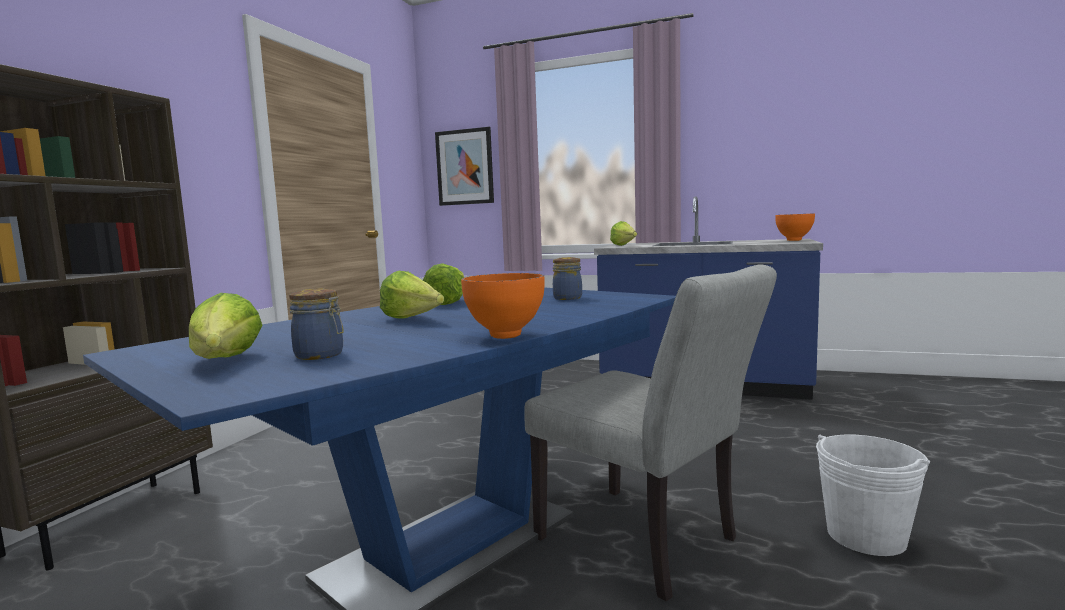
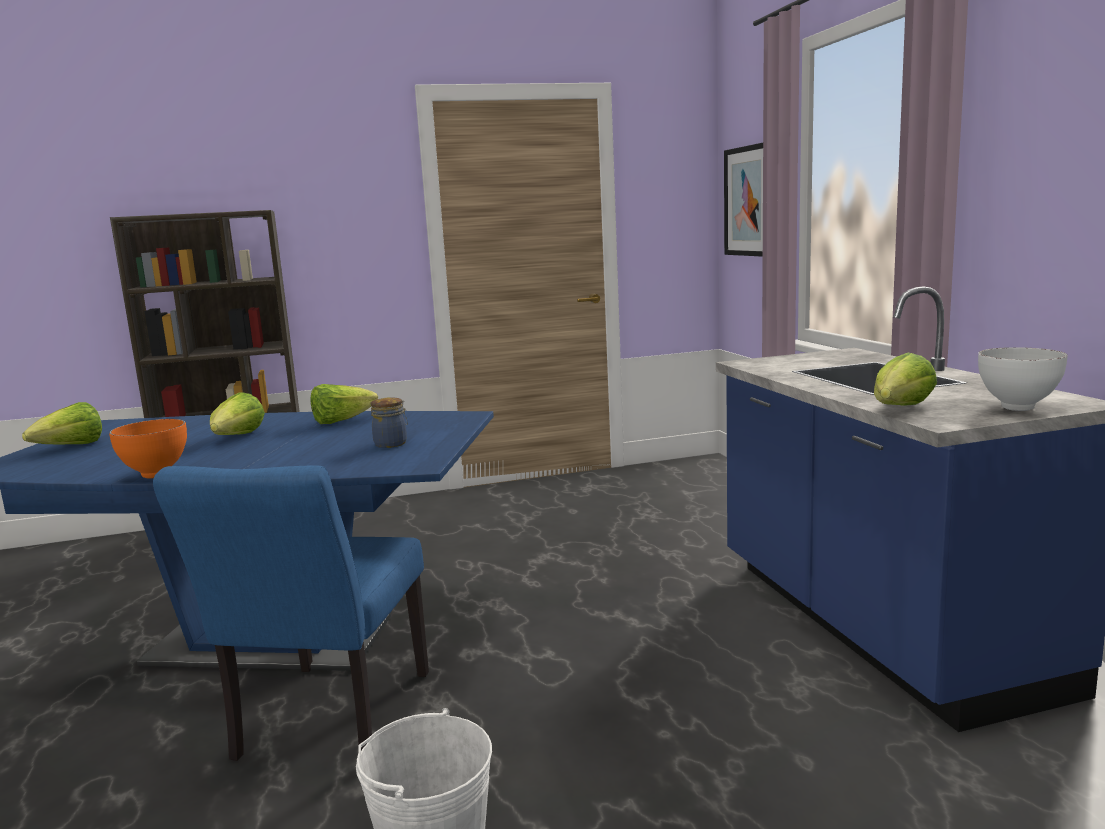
camera: 55 degrees right, 5 degrees up
jar [289,288,344,360] -> none
grey chair [524,265,777,601] -> blue chair [153,465,429,761]
lettuce [610,221,637,246] -> lettuce moved to [874,353,937,406]
orange bowl [775,213,815,241] -> white bowl [978,347,1067,411]

